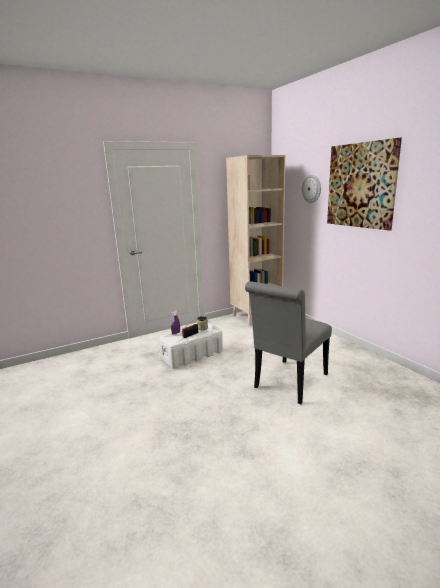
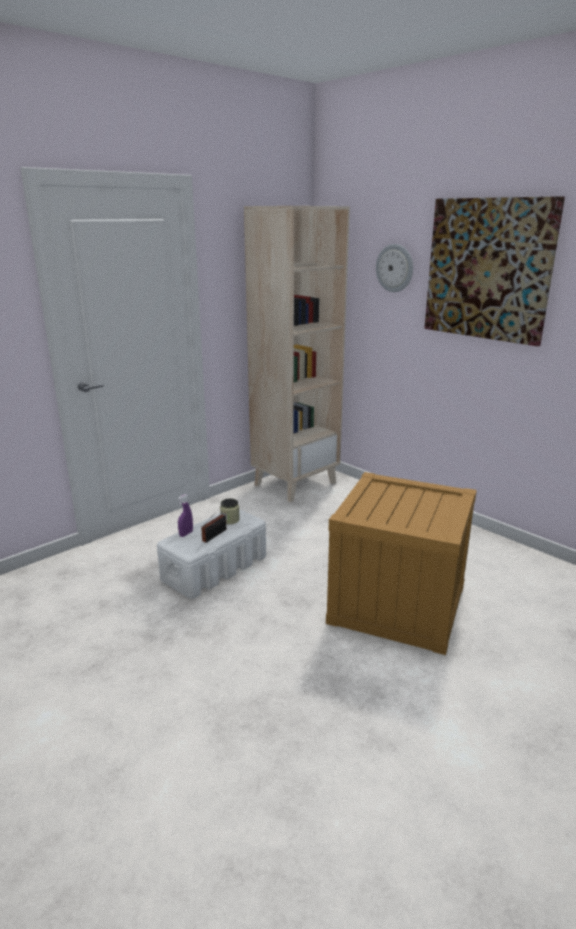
camera: 15 degrees left, 5 degrees up
grey chair [245,281,332,404] -> crate [326,472,477,655]

